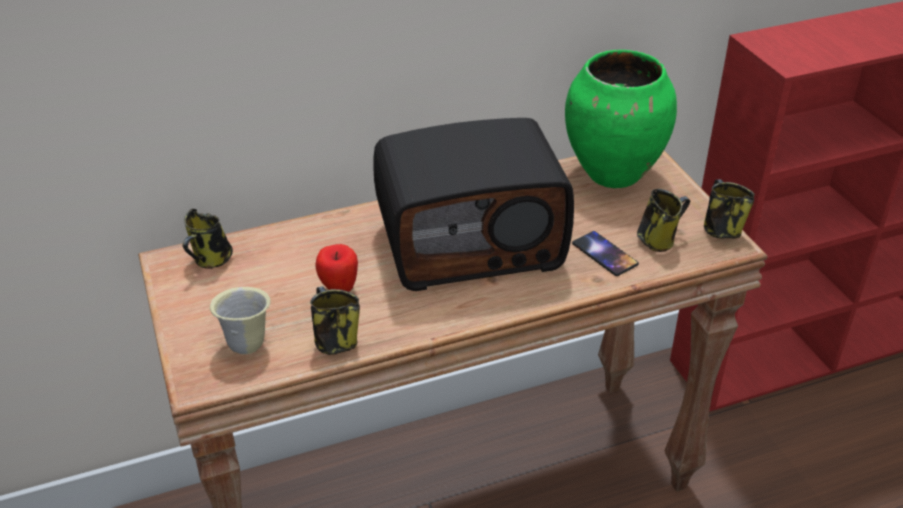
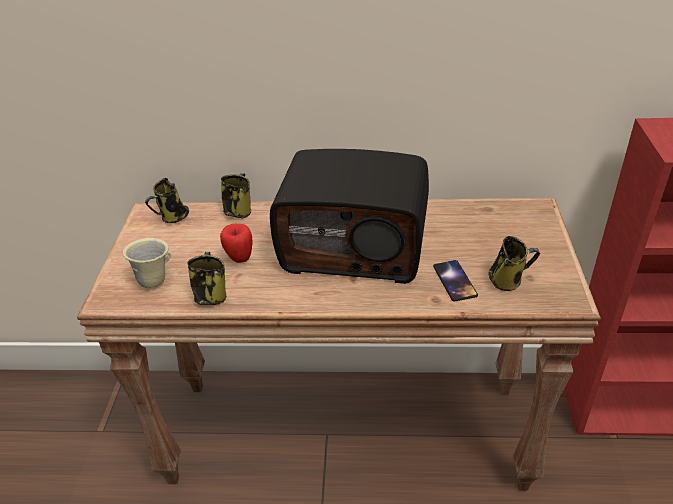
camera: 25 degrees right, 0 degrees up
green vase [565,50,677,188] -> none
mug [704,179,755,239] -> mug moved to [221,173,251,218]

